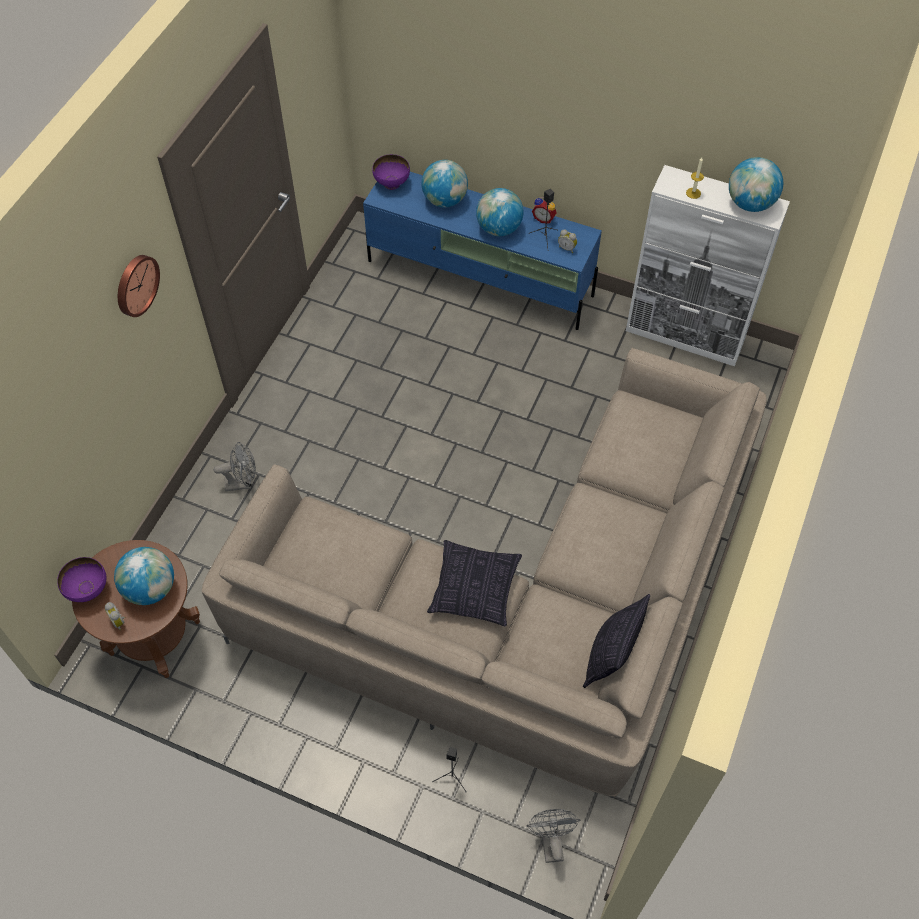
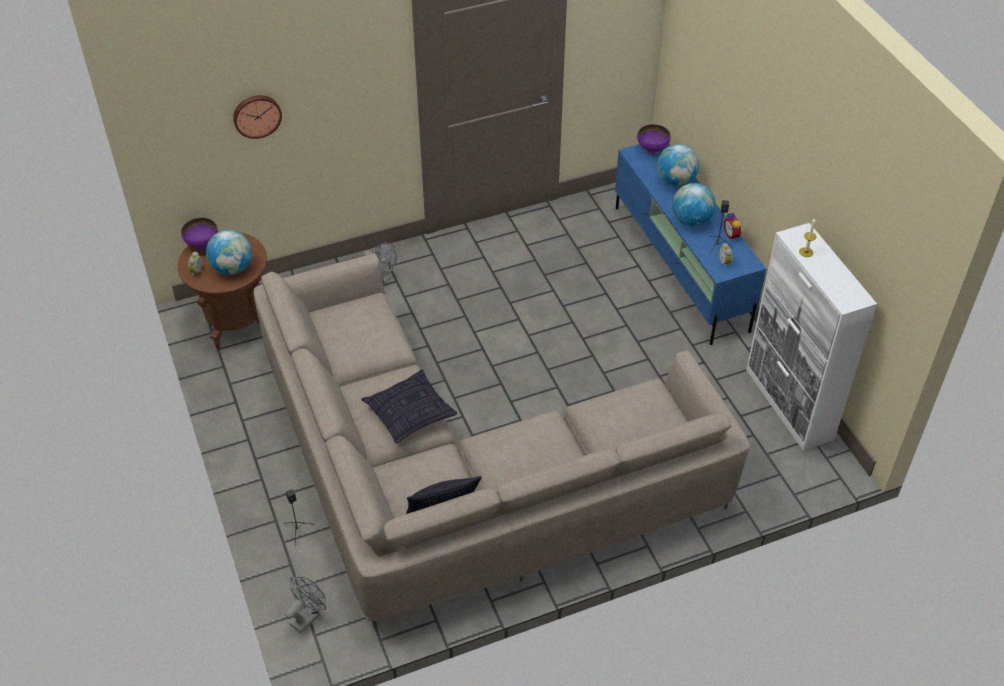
camera: 45 degrees right, 10 degrees down
wall clock [118,255,160,317] -> wall clock moved to [233,95,282,139]
globe [729,157,783,212] -> none

